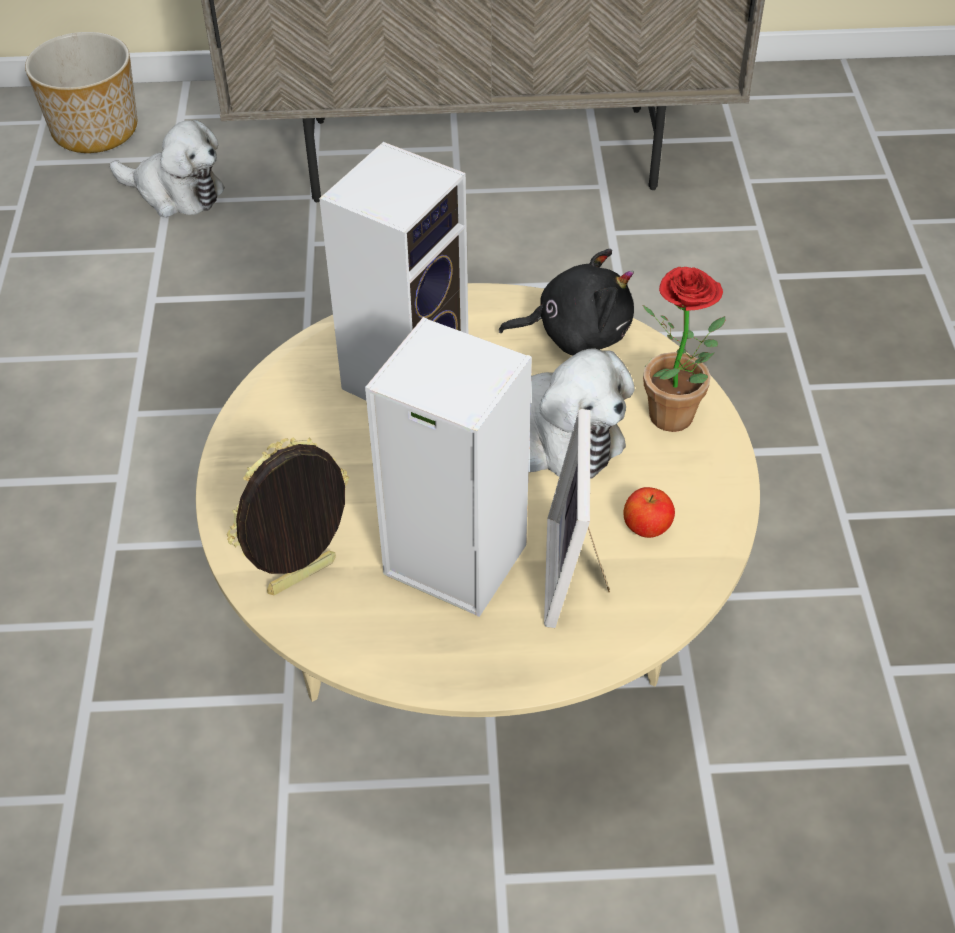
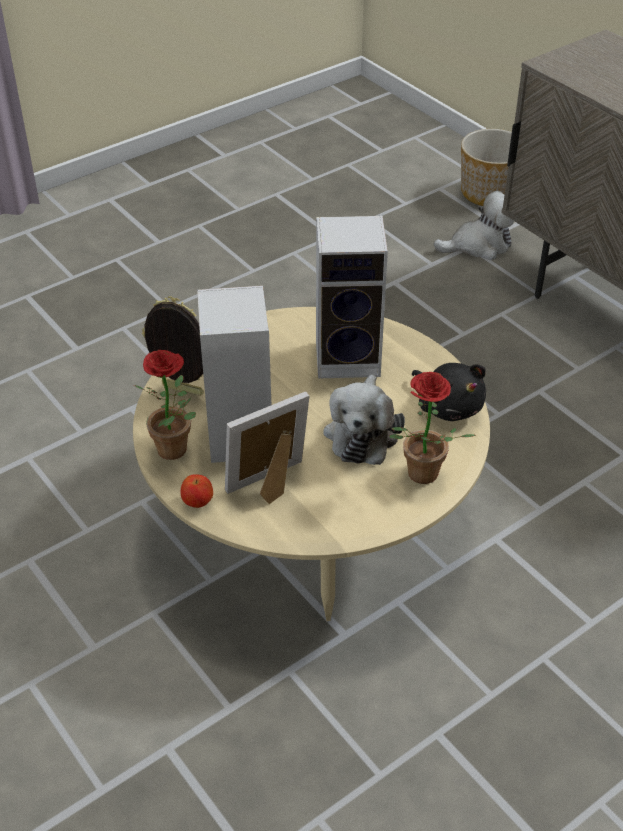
camera: 55 degrees right, 5 degrees down
plush toy [110,120,225,217] -> plush toy turned 90 degrees counterclockwise [433,191,514,260]
apple [623,487,675,538] -> apple moved to [181,474,213,508]
none -> potted plant [134,350,196,460]

